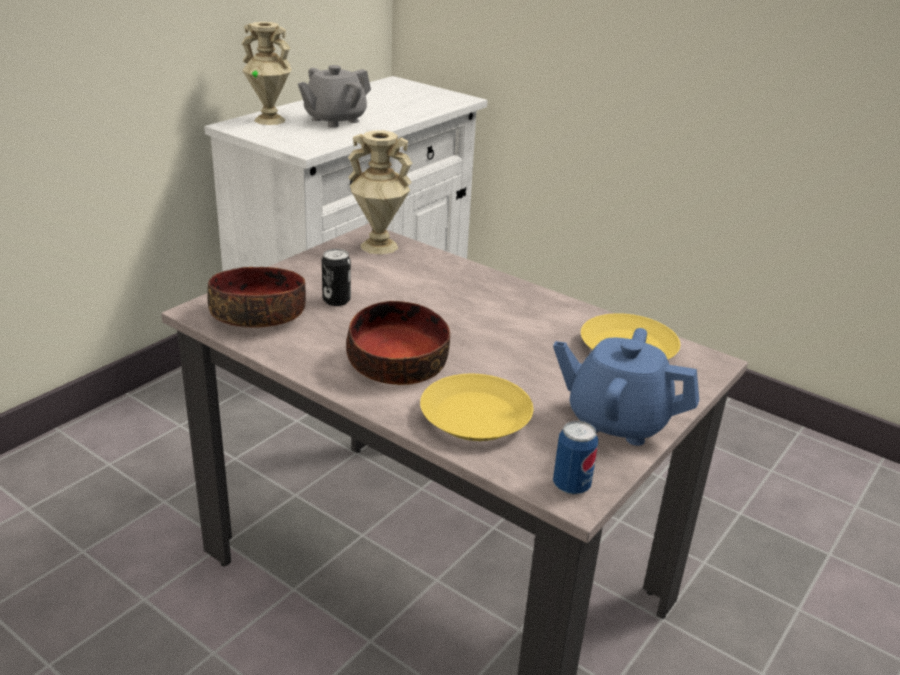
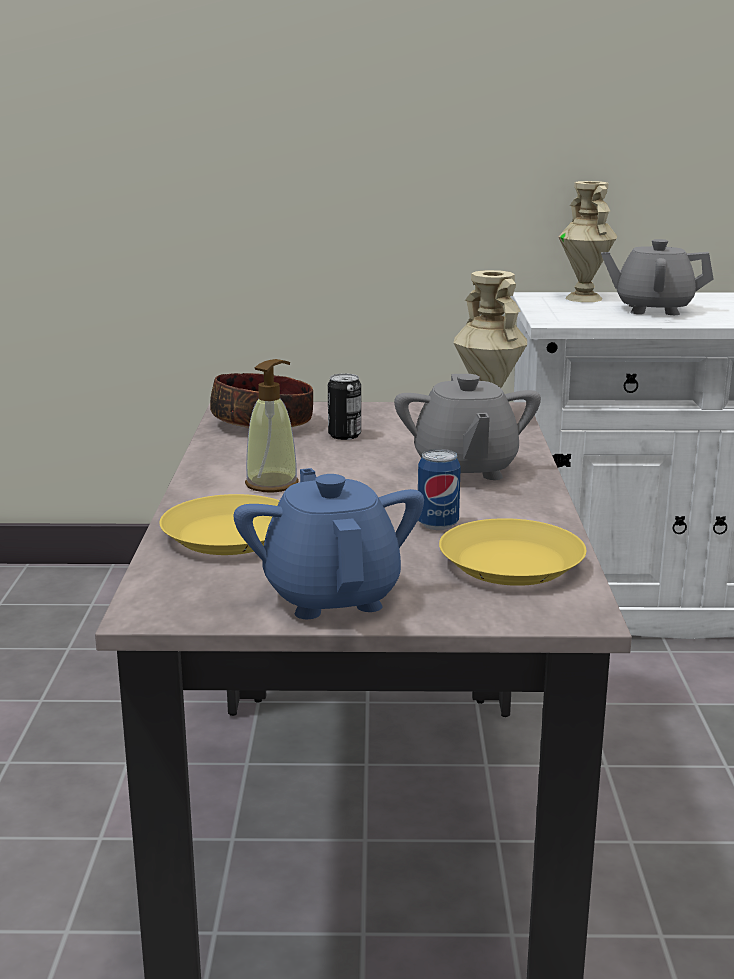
camera: 55 degrees right, 10 degrees down
bowl [346,301,450,385] -> soap dispenser [245,359,299,493]
can [553,421,598,495] -> can moved to [418,449,461,530]
none -> grey teapot [394,374,541,480]

